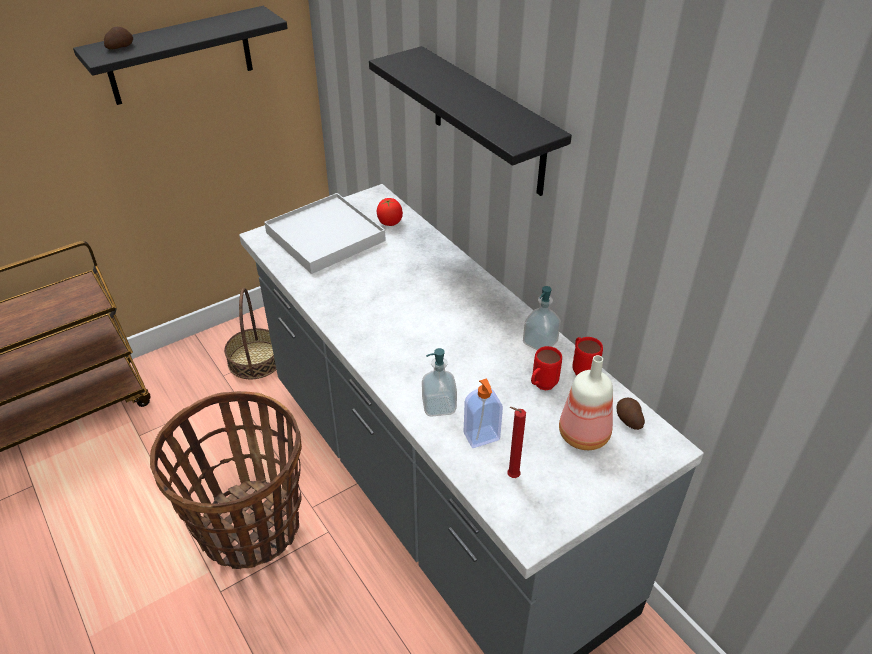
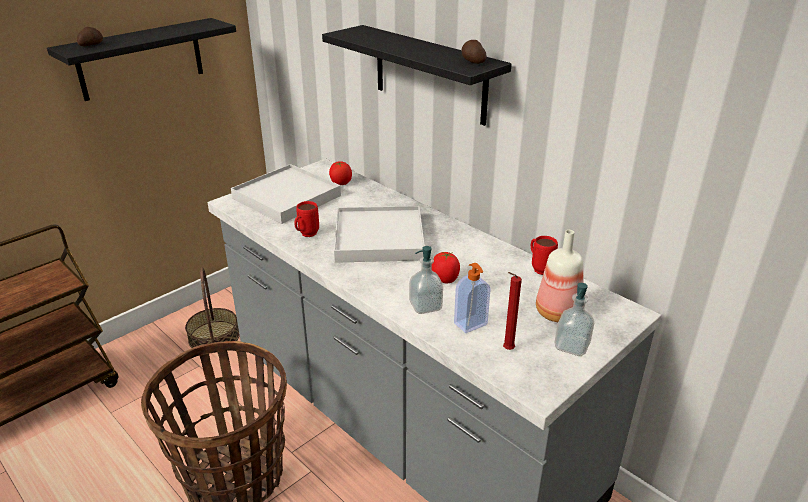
camera: 10 degrees left, 10 degrees down
soap dispenser [523,286,561,350] -> soap dispenser moved to [555,283,594,356]
red mug [531,346,562,390] -> red mug moved to [294,201,319,237]
potato [616,398,645,430] -> potato moved to [461,40,487,64]
none -> white tray [334,206,425,263]
none -> tomato [432,252,460,283]

